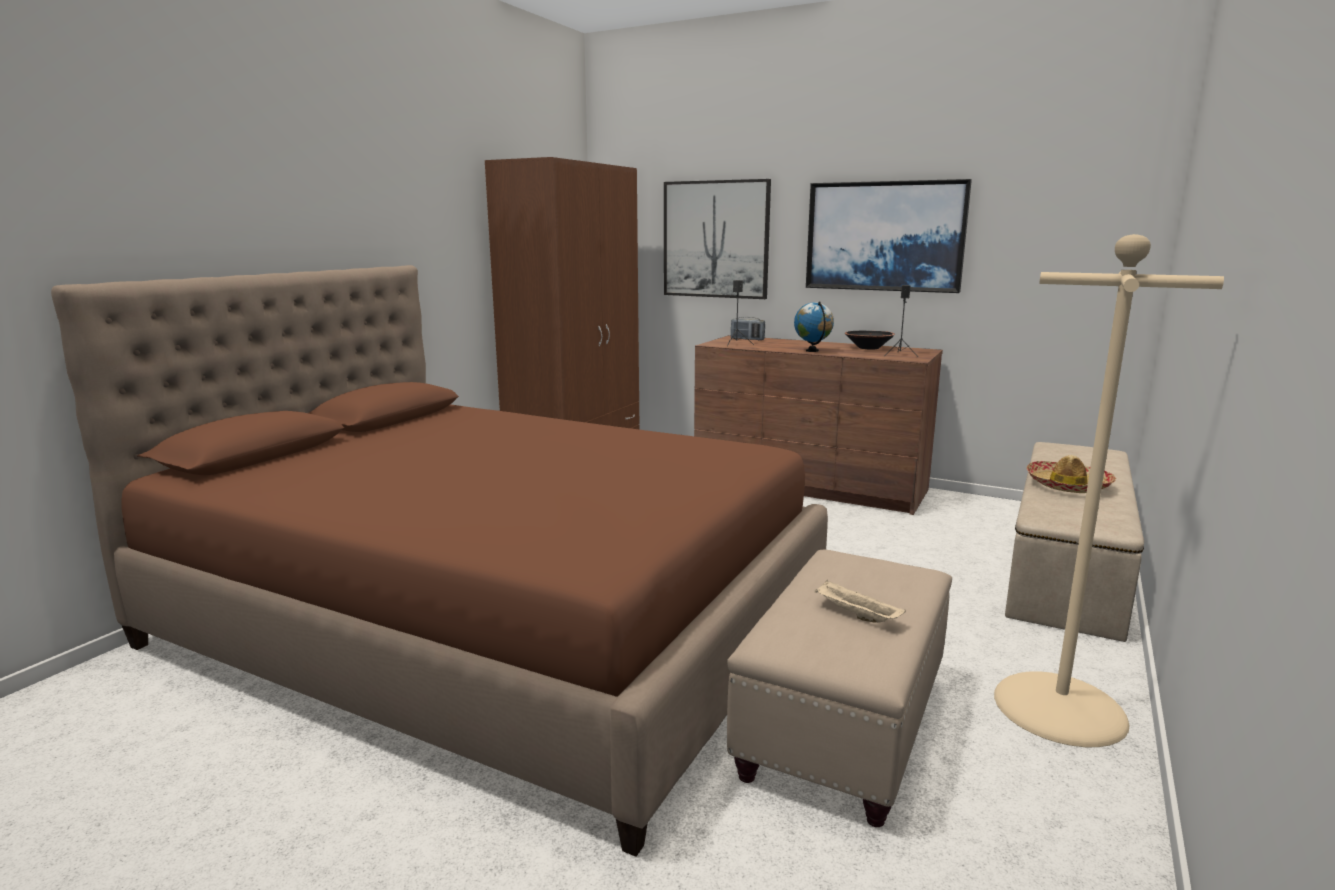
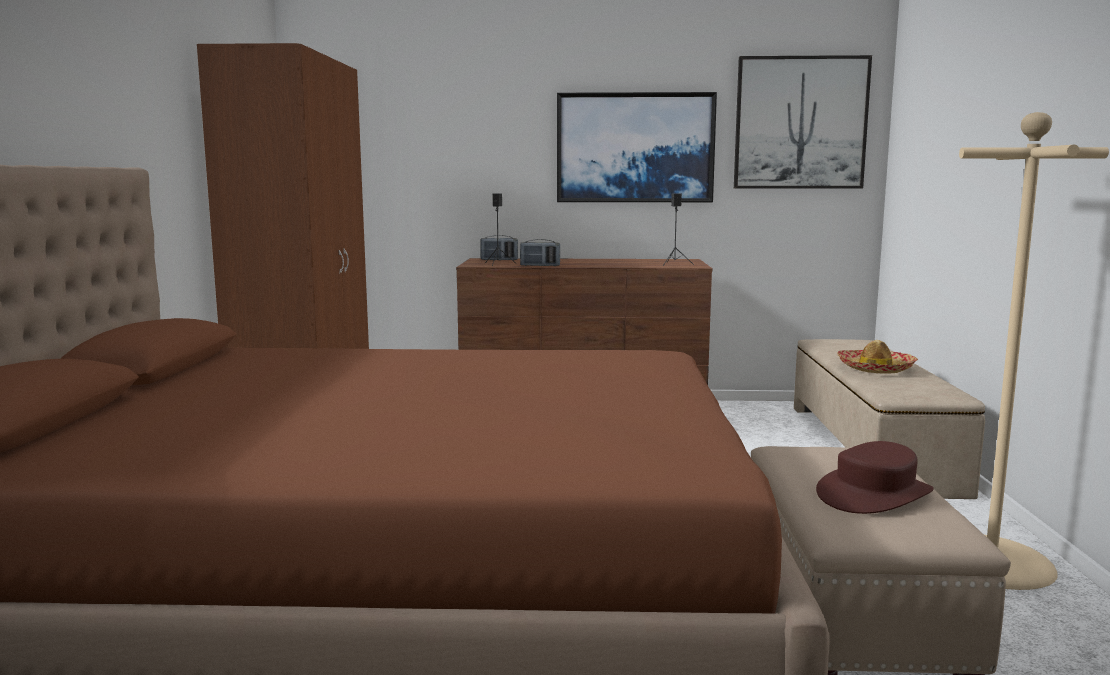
camera: 25 degrees left, 5 degrees down
picture [664,179,771,299] -> picture moved to [734,55,872,189]
globe [794,301,834,352] -> none
beige tray [814,580,906,623] -> brown hat [816,441,934,514]
black bowl [845,331,895,350] -> none
none -> radio [520,239,560,266]

